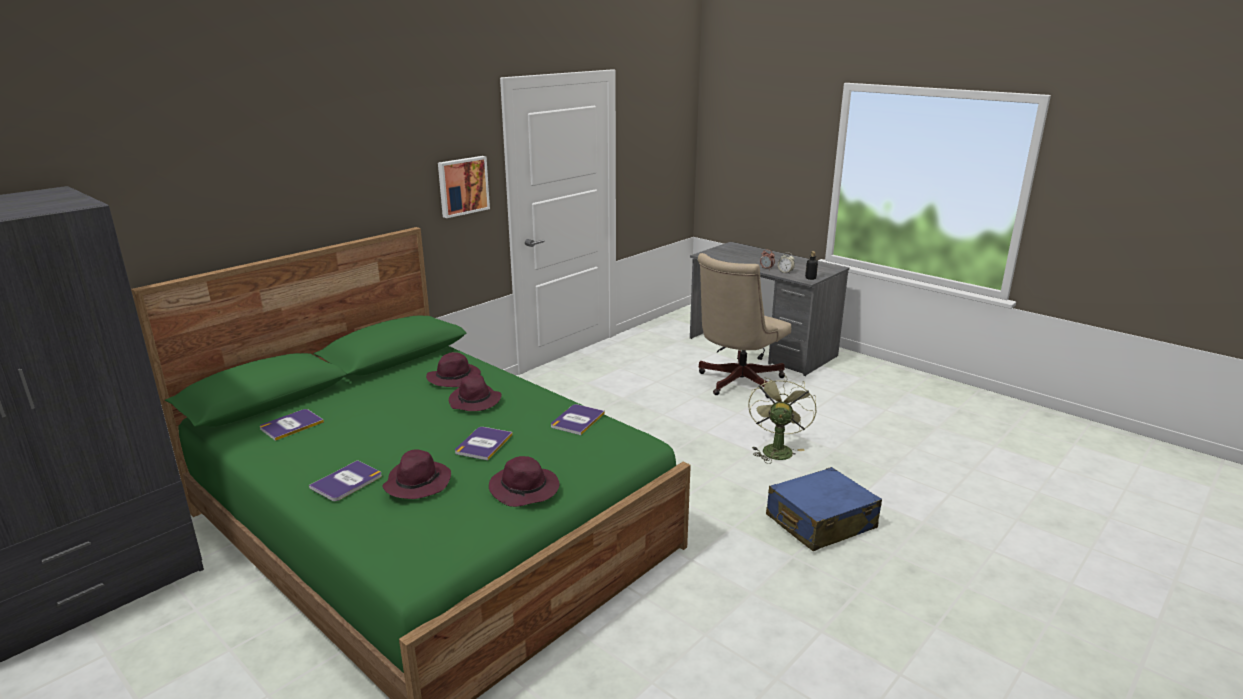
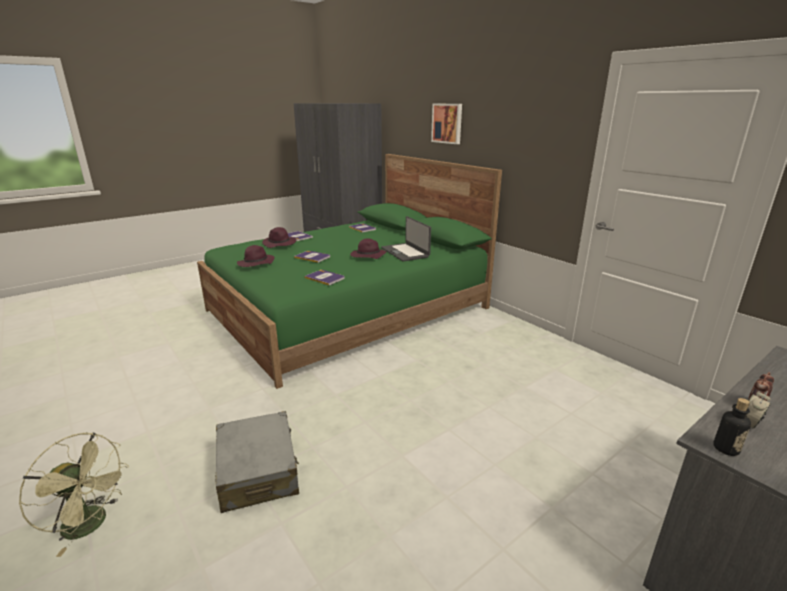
camera: 100 degrees right, 0 degrees up
purple hat [426,352,481,387] -> laptop [381,216,431,262]
picture [438,156,490,218] -> picture moved to [431,104,462,144]
beige office chair [698,253,791,398] -> none
green fan [748,374,817,464] -> green fan moved to [19,432,129,557]
blue suitcase [766,467,882,551] -> grey suitcase [216,411,299,513]

